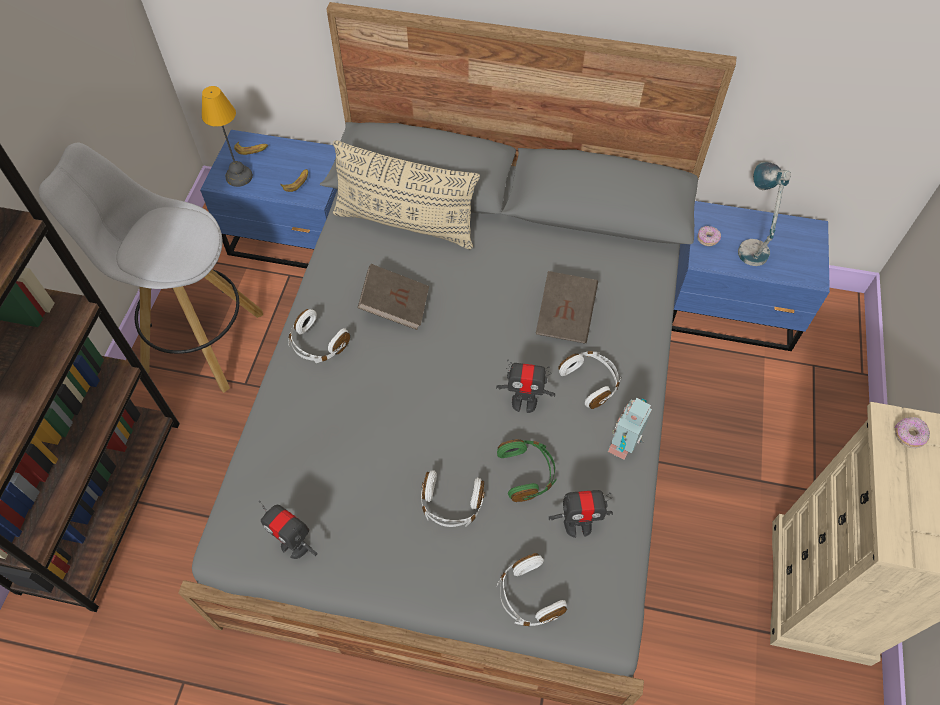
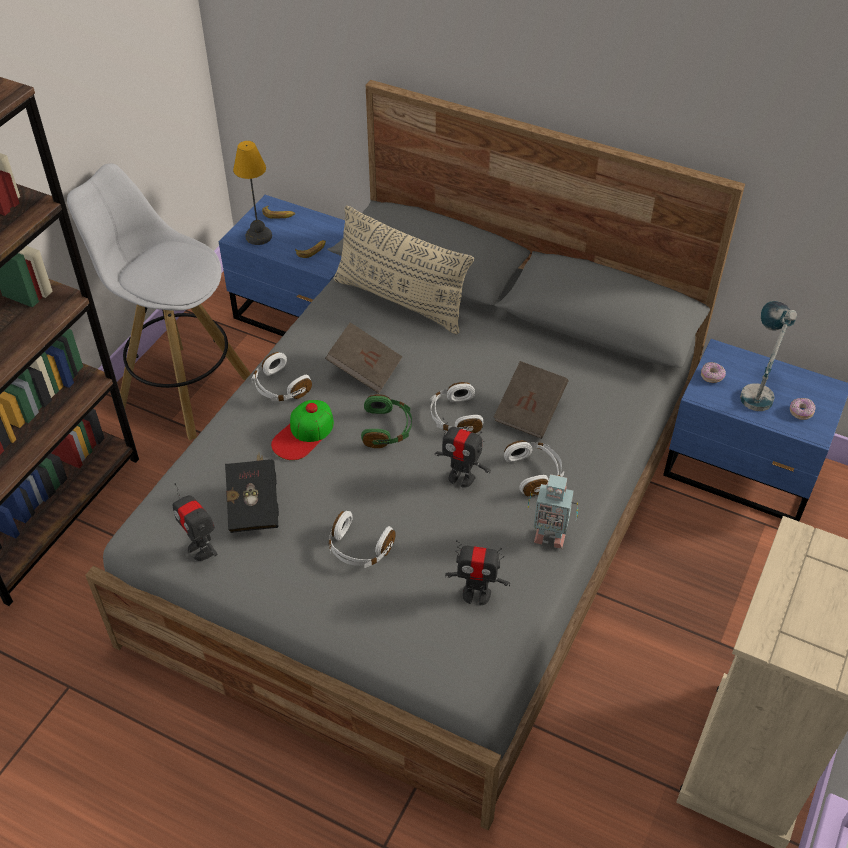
camera: 15 degrees right, 10 degrees down
green headphones [497,439,556,502] -> green headphones moved to [361,394,412,448]
white headphones [497,553,567,626] -> white headphones moved to [430,382,483,433]
toy robot [608,398,652,460] -> toy robot turned 120 degrees counterclockwise [528,474,578,549]
donut [894,417,930,448] -> donut moved to [790,398,816,420]
none -> black book [225,453,279,533]
none -> cap [271,400,334,460]

